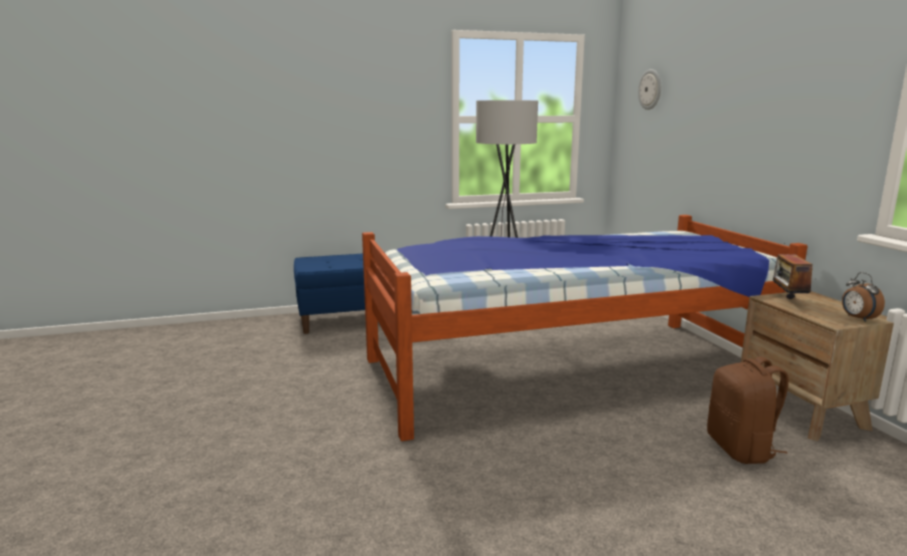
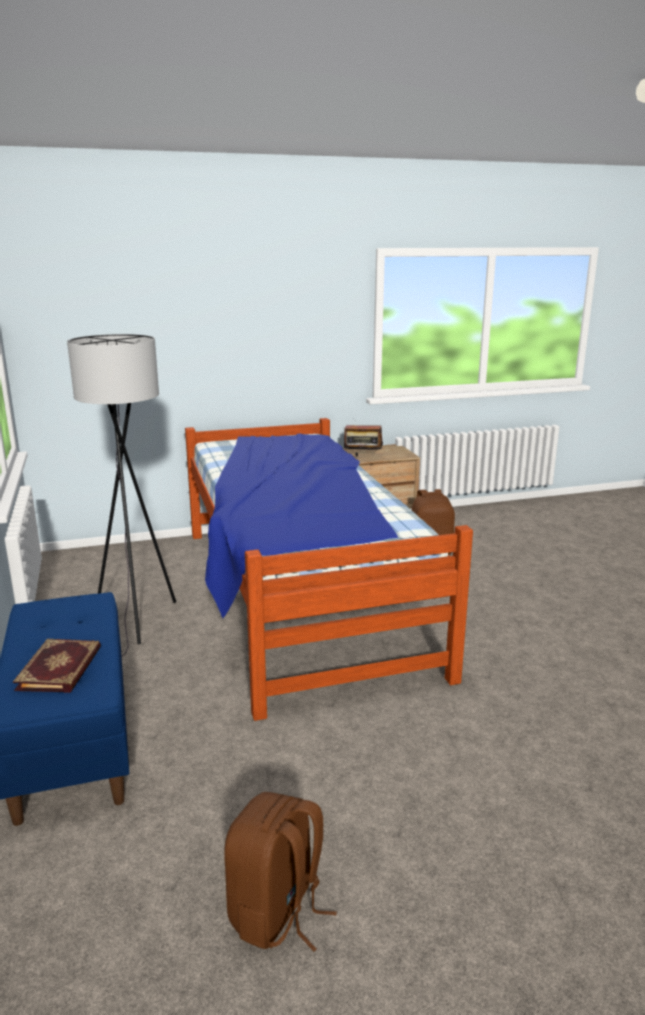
camera: 90 degrees left, 5 degrees up
wall clock [638,69,661,110] -> none
alarm clock [842,272,885,322] -> none
none -> book [13,639,101,693]
none -> brown backpack [224,792,337,952]

